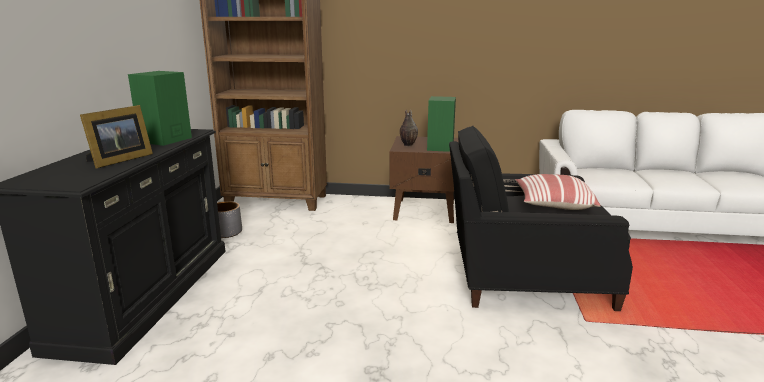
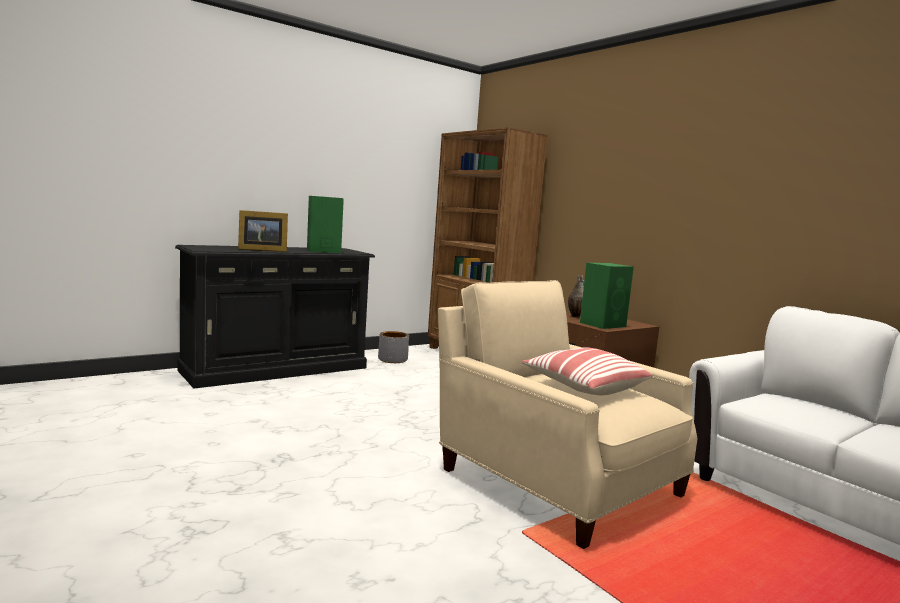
camera: 45 degrees right, 10 degrees down
black armchair [449,126,633,311] -> beige armchair [438,280,698,549]

